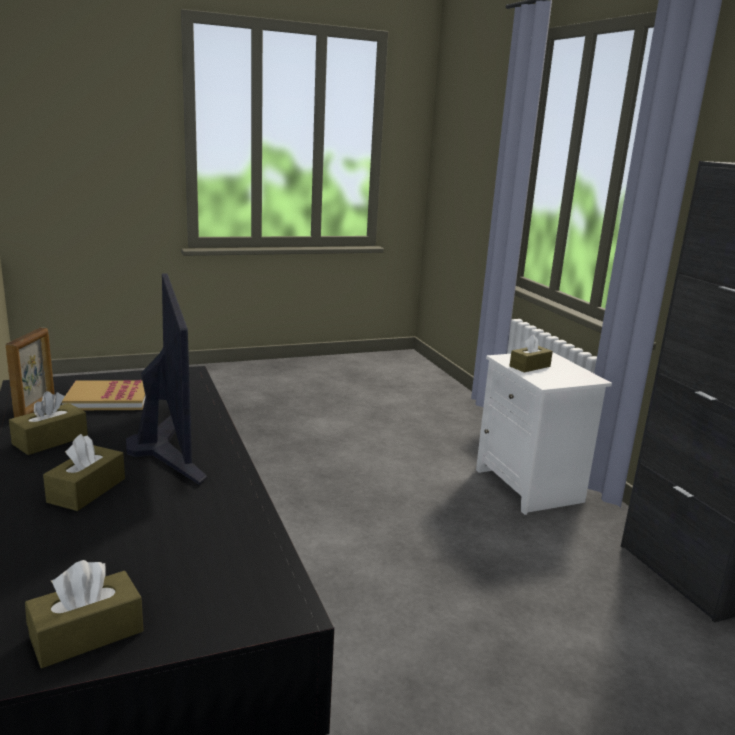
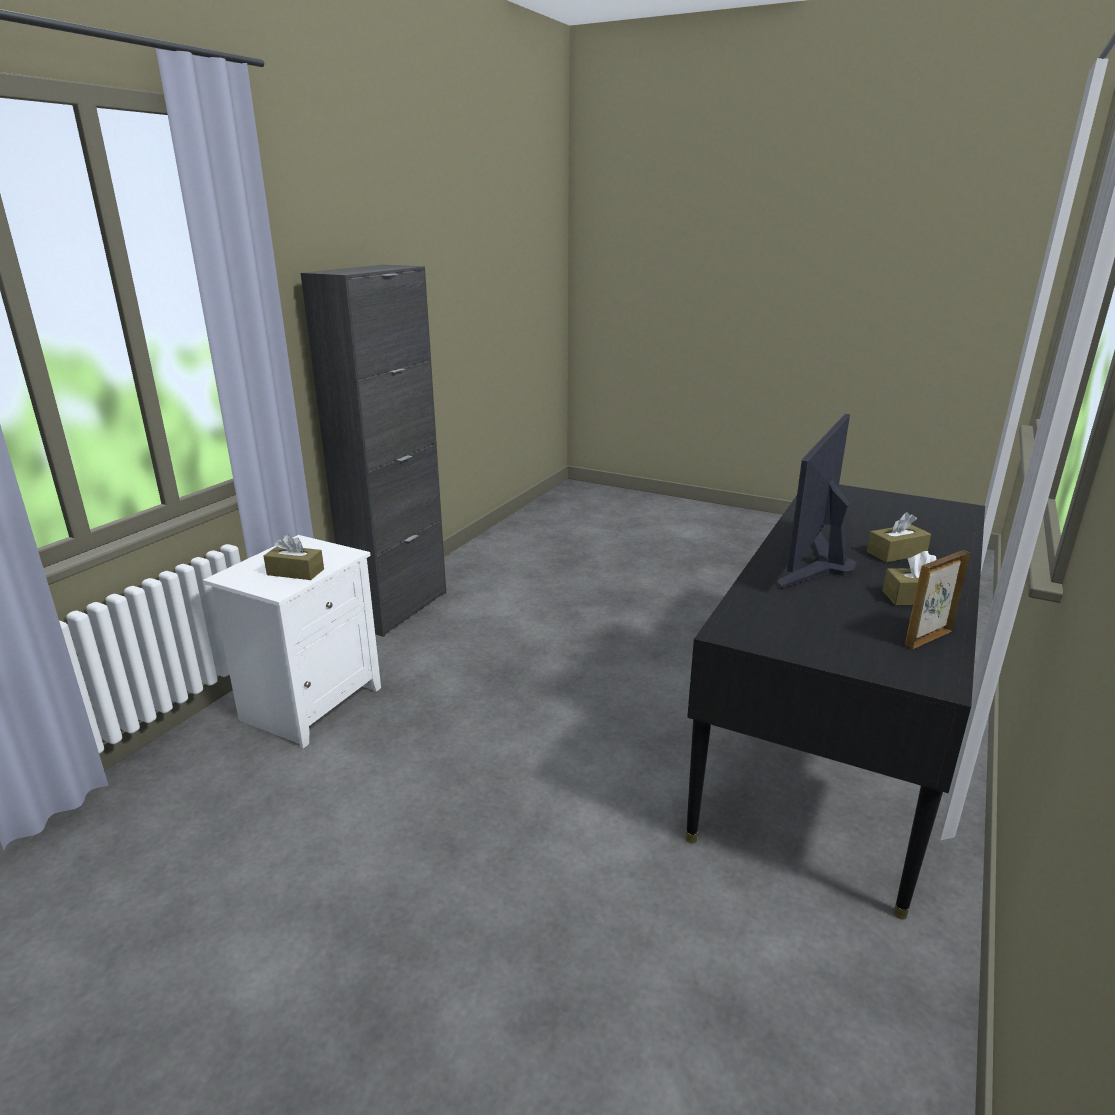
camera: 130 degrees left, 5 degrees up
brown tissue box [25,560,144,668] -> none
book [62,380,146,410] -> none

